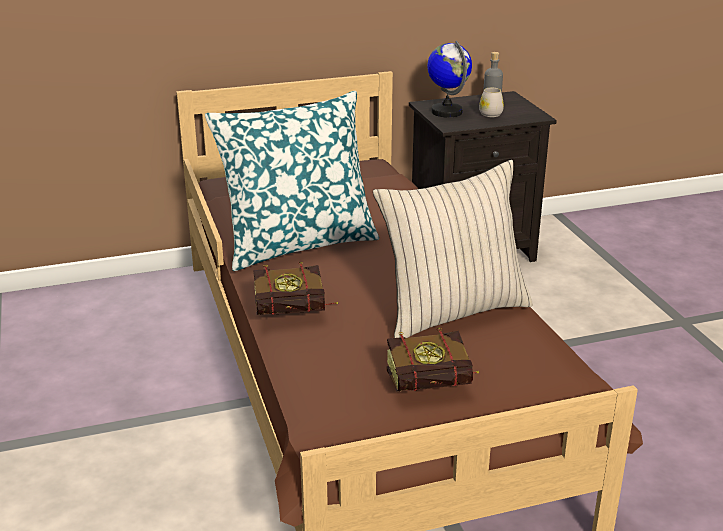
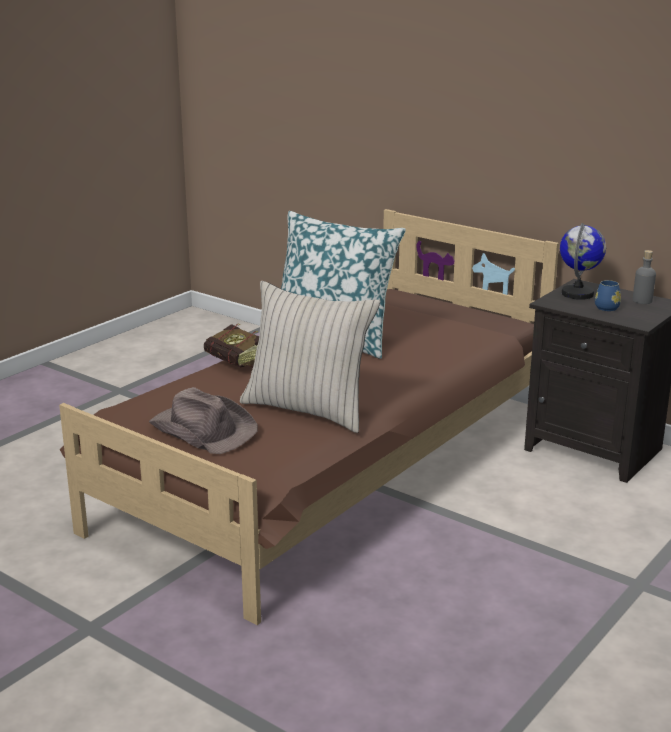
camera: 55 degrees right, 5 degrees down
book [387,328,479,391] -> brown hat [149,387,258,454]
white mug [479,88,504,117] -> blue mug [595,280,621,311]

